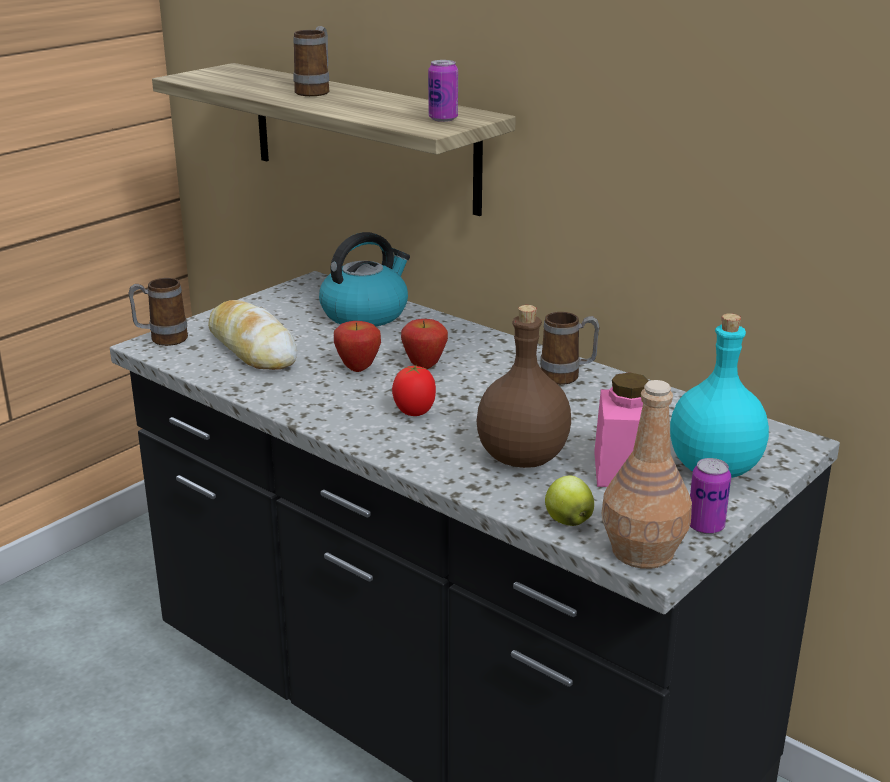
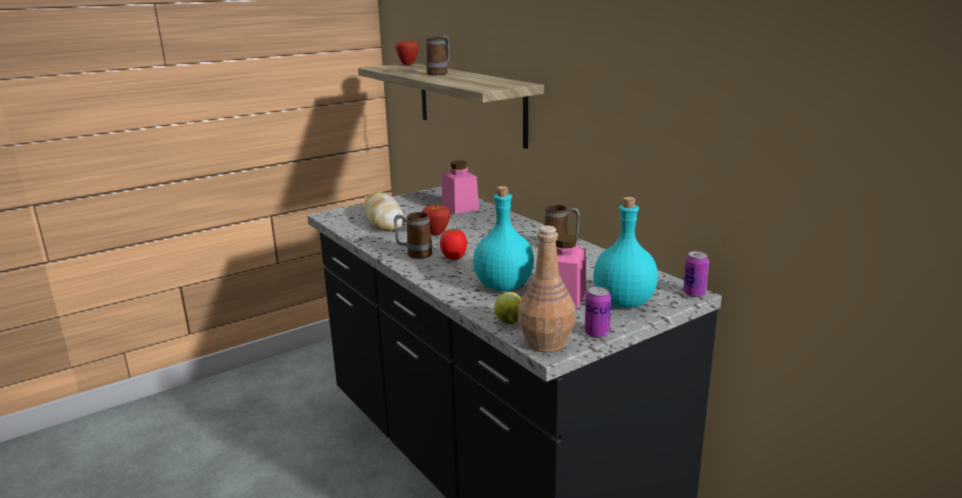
camera: 15 degrees right, 5 degrees down
mug [128,278,188,346] -> mug moved to [394,212,432,259]
kettle [319,232,410,326] -> pink jar [442,160,479,214]
apple [401,319,448,369] -> apple moved to [395,39,419,65]
can [428,60,458,122] -> can moved to [683,251,709,297]
brown bottle [476,305,571,468] -> turquoise bottle [473,186,534,291]

